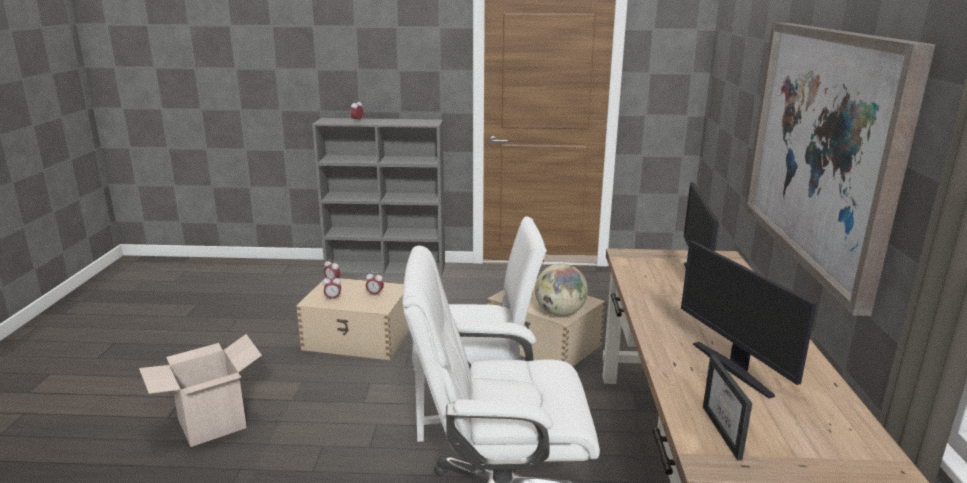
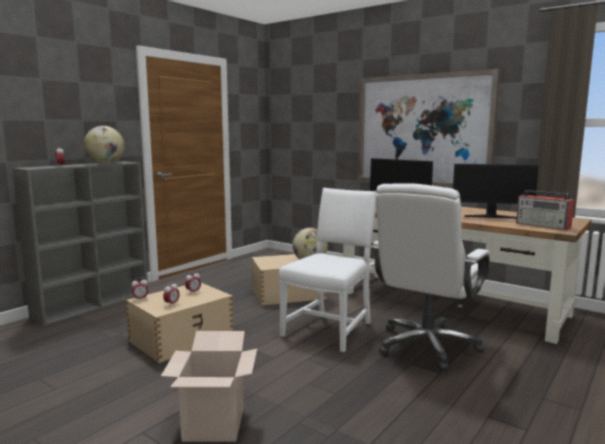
camera: 55 degrees left, 10 degrees down
picture frame [703,355,752,460] -> radio [516,190,574,230]
none -> globe [84,126,124,163]

